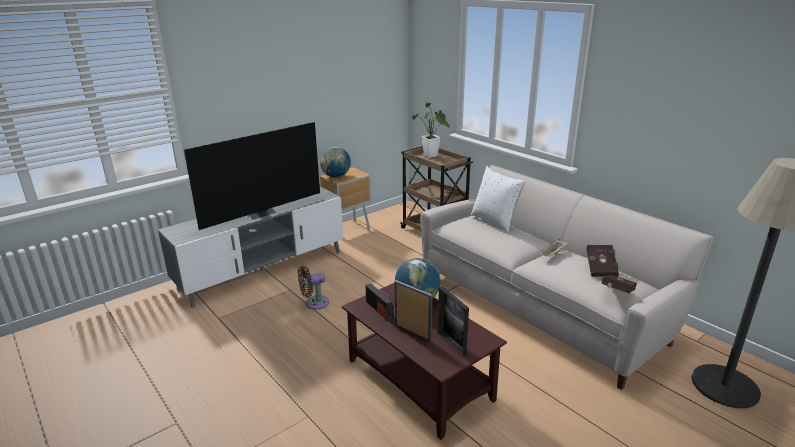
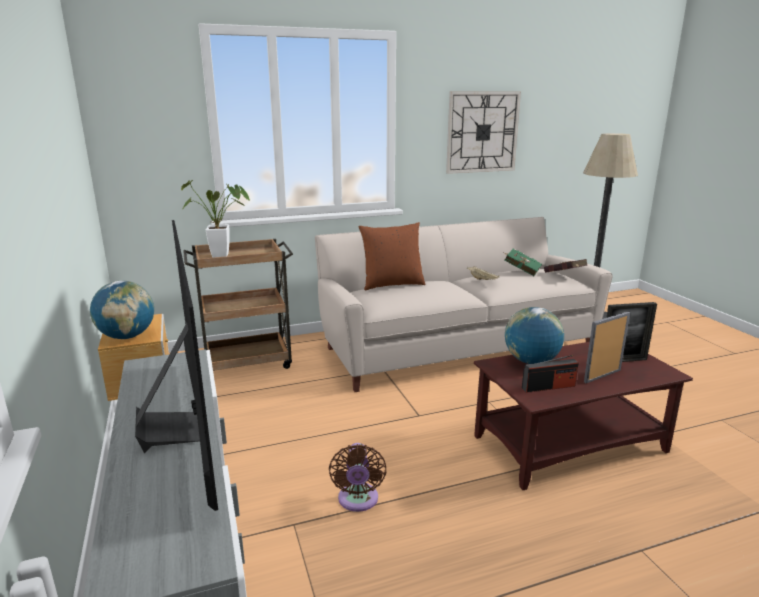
camera: 70 degrees left, 5 degrees down
white pillow [471,166,526,233] -> brown pillow [358,222,425,290]
red book [586,244,619,277] -> green book [504,249,542,276]
none -> wall clock [446,92,521,174]

